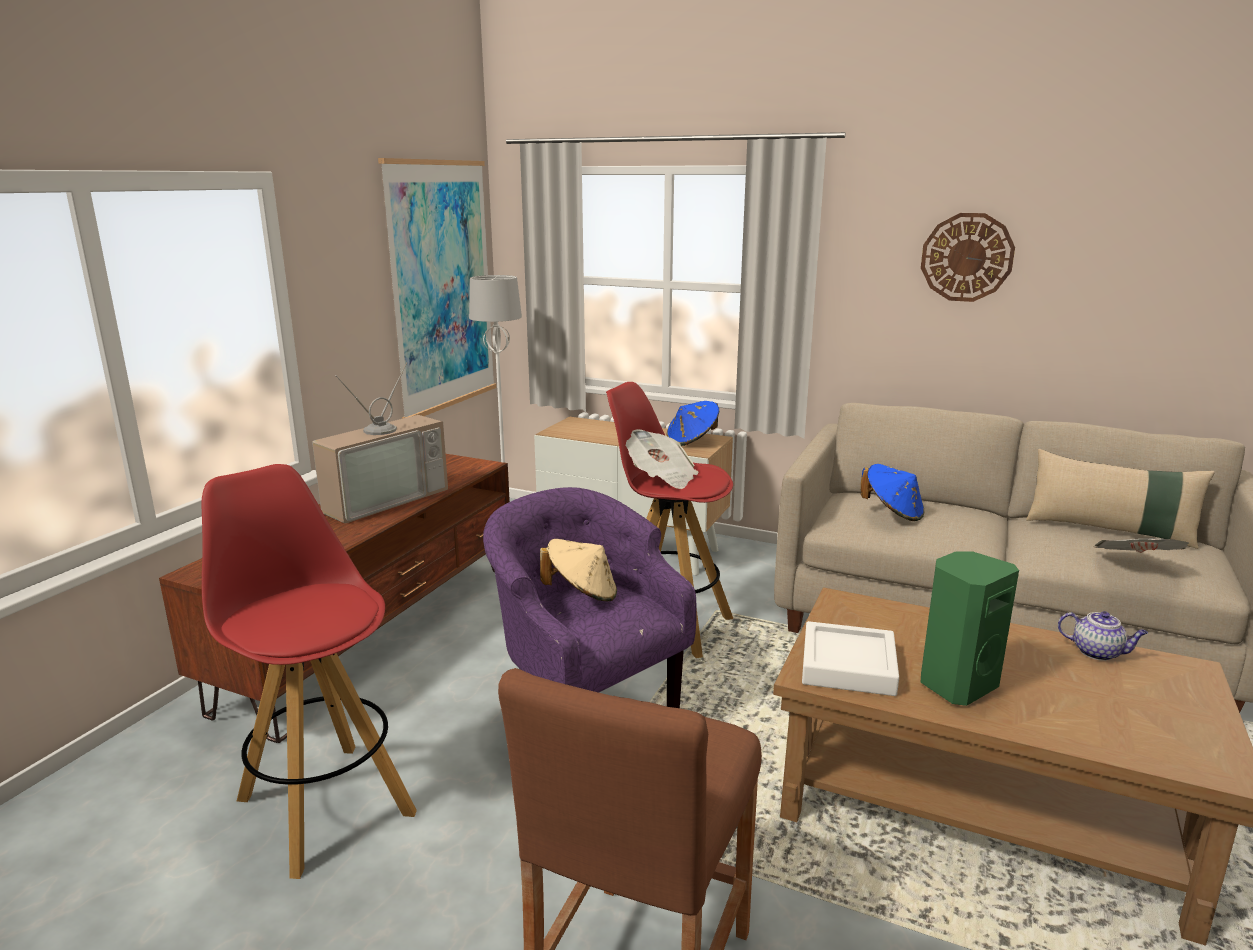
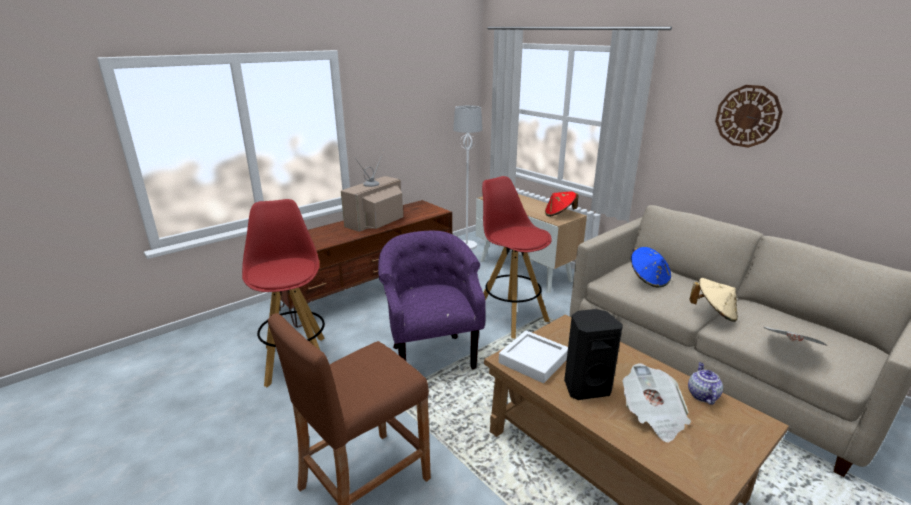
camera: 25 degrees right, 5 degrees up
television [312,362,448,524] -> television turned 150 degrees clockwise [341,150,403,232]
picture [378,158,496,419] -> none
beige hat [540,539,617,601] -> beige hat moved to [689,278,738,322]
newspaper [626,429,699,489] -> newspaper moved to [622,363,691,443]
blue hat [667,401,719,446] -> red hat [545,191,579,217]
green speaker [921,551,1019,706] -> black speaker [564,309,623,400]
beige pillow [1026,449,1215,549] -> none
teapot [1058,611,1148,661] -> teapot turned 135 degrees counterclockwise [688,362,723,405]

